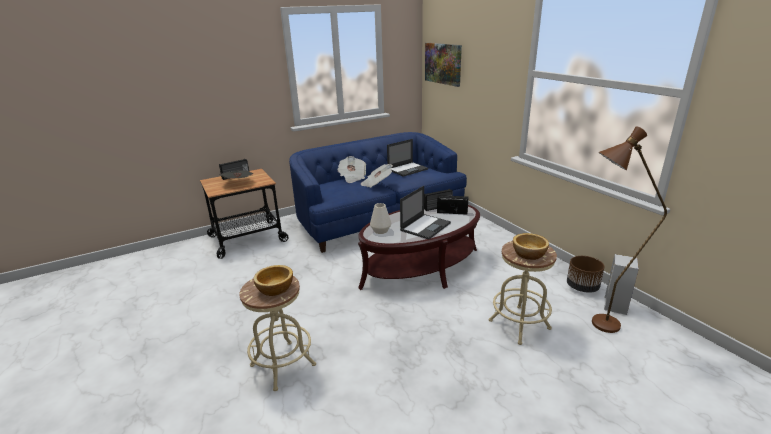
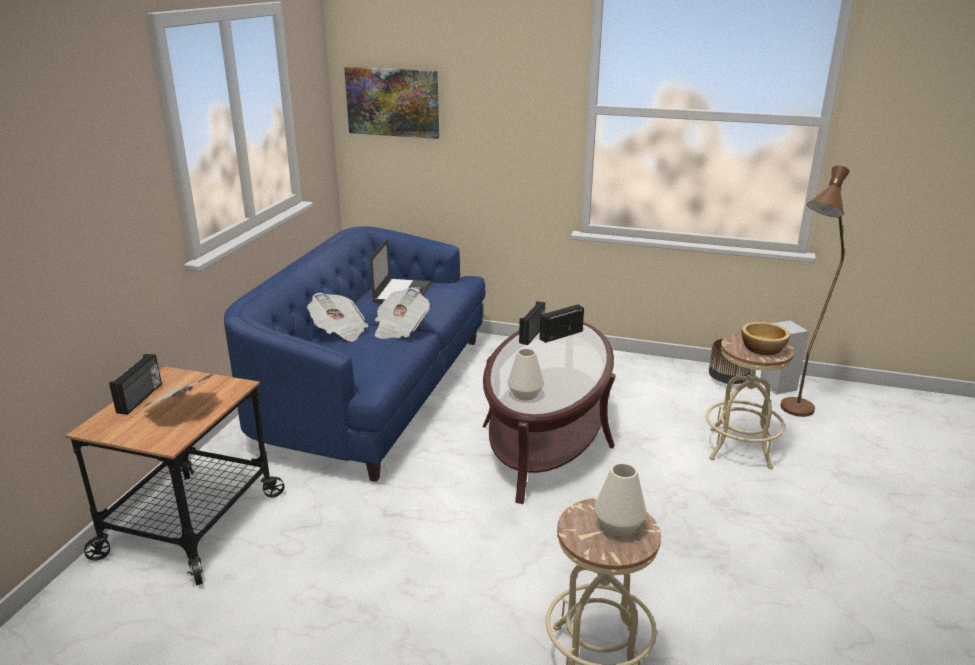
camera: 45 degrees left, 0 degrees up
bowl [253,265,293,296] -> white vase [594,463,647,536]
laptop [400,186,451,239] -> none

